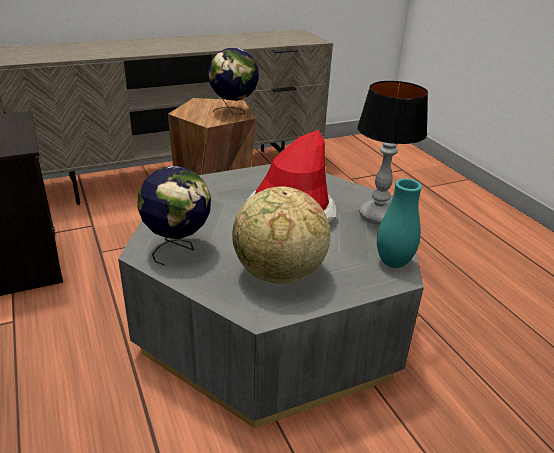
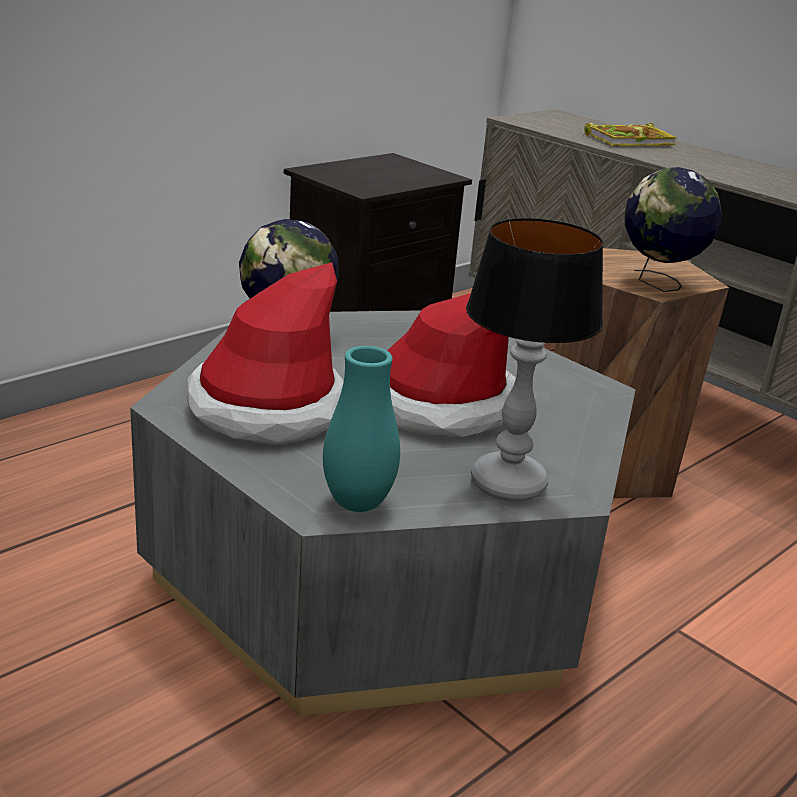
camera: 70 degrees right, 5 degrees down
globe [232,186,330,284] -> hat [187,262,344,445]
none -> book [584,123,677,145]

